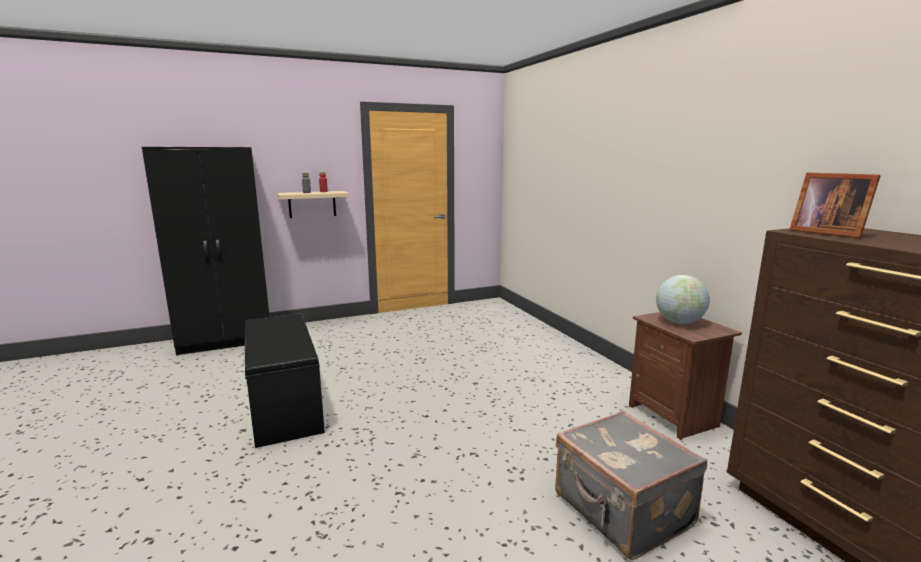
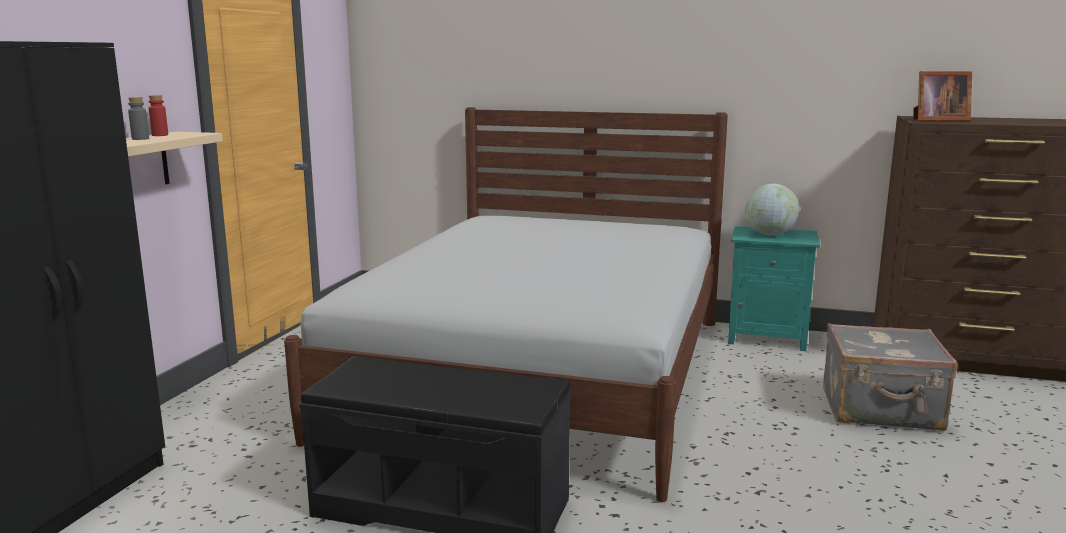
camera: 50 degrees left, 0 degrees up
brown nightstand [629,312,742,440] -> turquoise nightstand [728,226,820,351]
none -> white bed [284,107,728,502]

